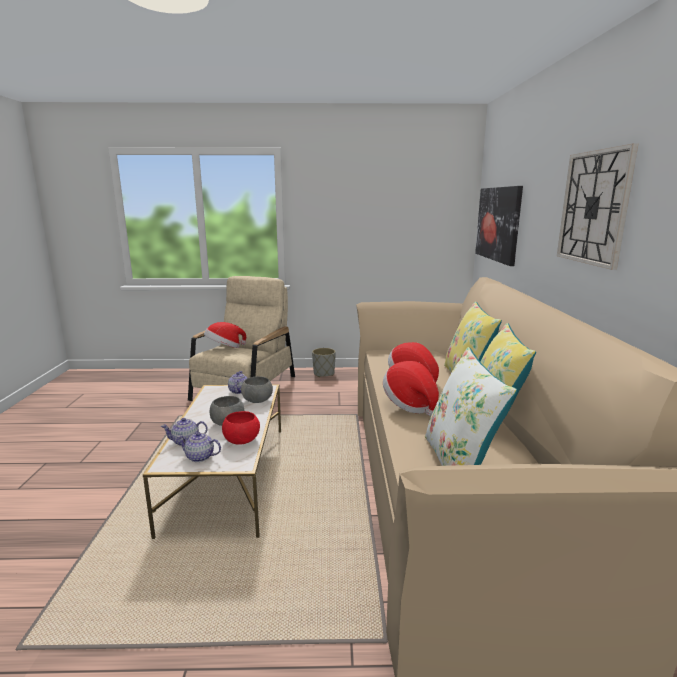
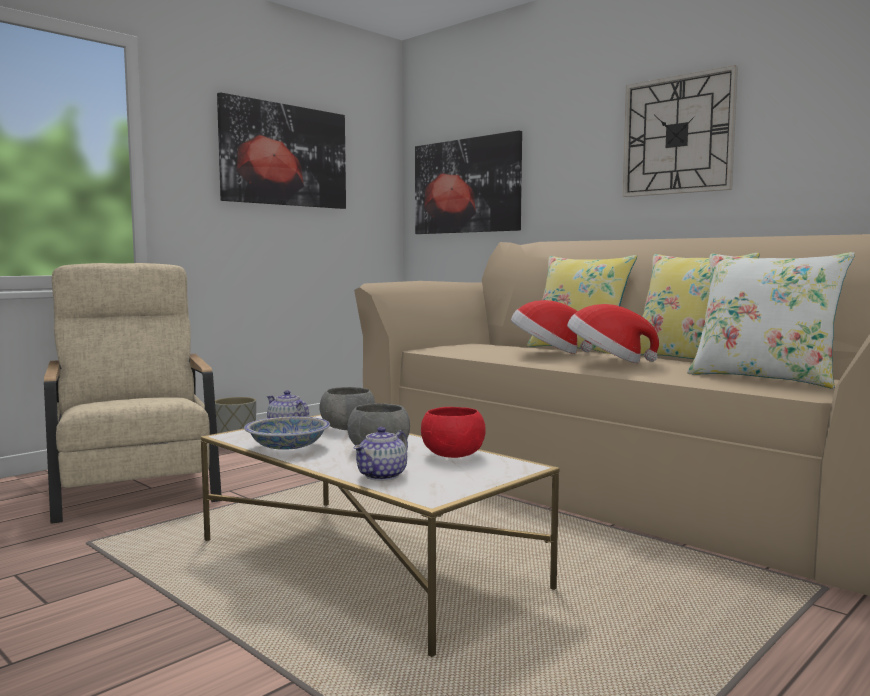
camera: 45 degrees left, 10 degrees down
teapot [177,432,221,462] -> none
hat [204,322,246,348] -> none
none -> picture [217,92,346,209]
none -> bowl [244,416,330,450]

